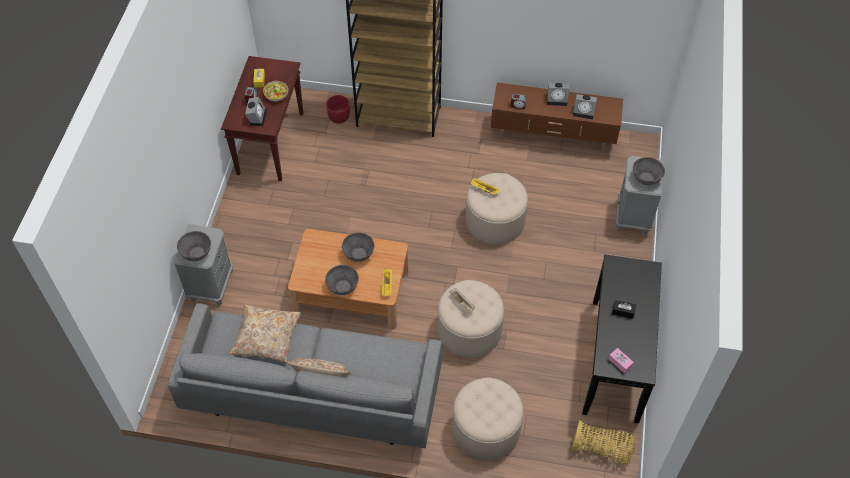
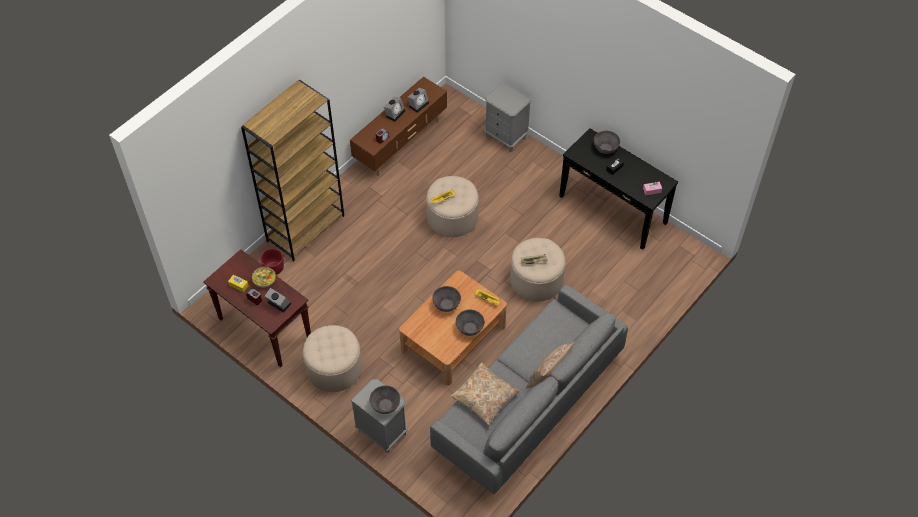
camera: 60 degrees left, 0 degrees up
beige ottoman [452,377,524,460] -> beige ottoman moved to [303,325,362,392]
basket [572,420,635,463] -> none
grey bowl [633,157,665,185] -> grey bowl moved to [594,131,620,154]

